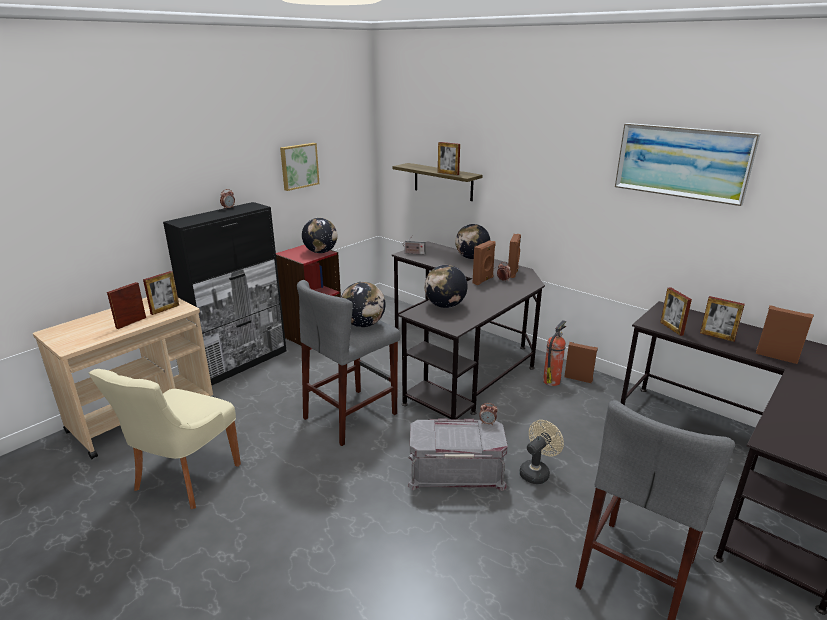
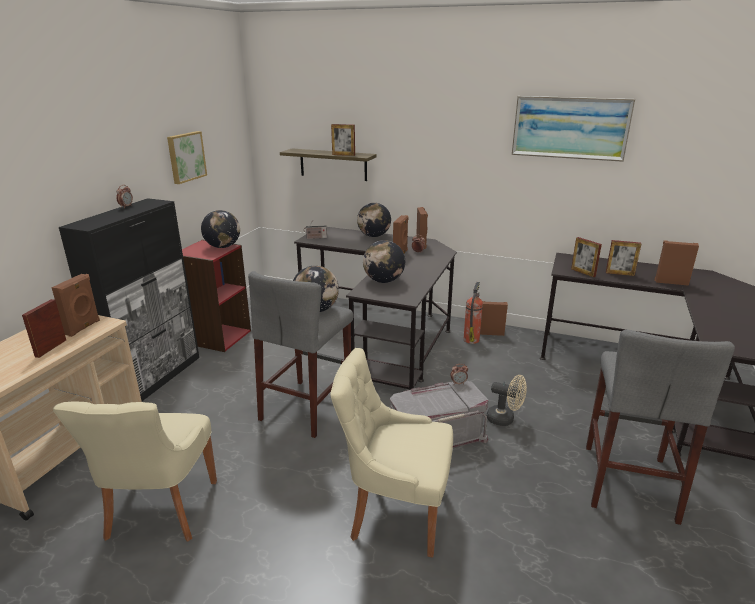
camera: 20 degrees left, 0 degrees up
picture frame [143,271,179,315] -> brown speaker [51,274,100,337]
beige fan [520,420,564,484] -> beige fan turned 90 degrees clockwise [487,375,527,426]
none -> beige chair [330,348,453,558]

